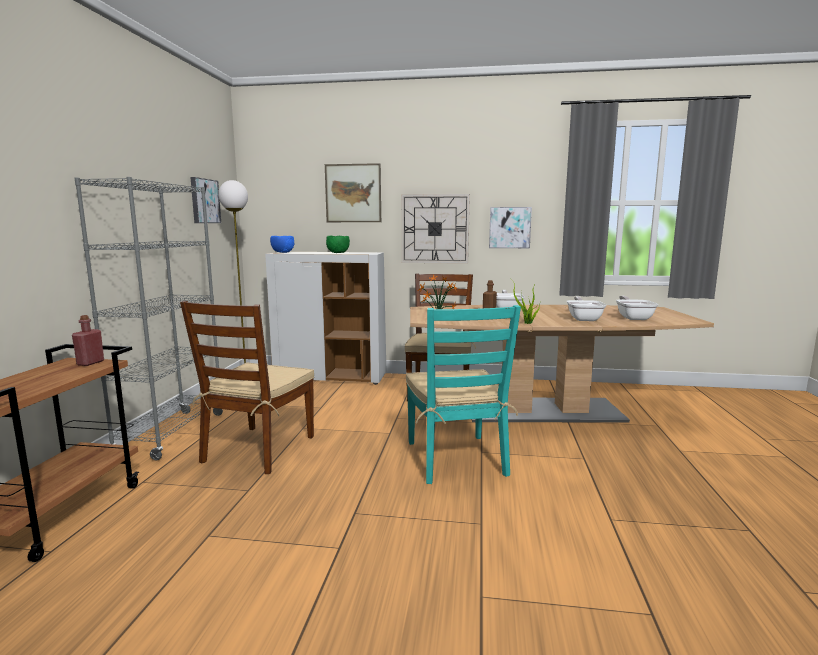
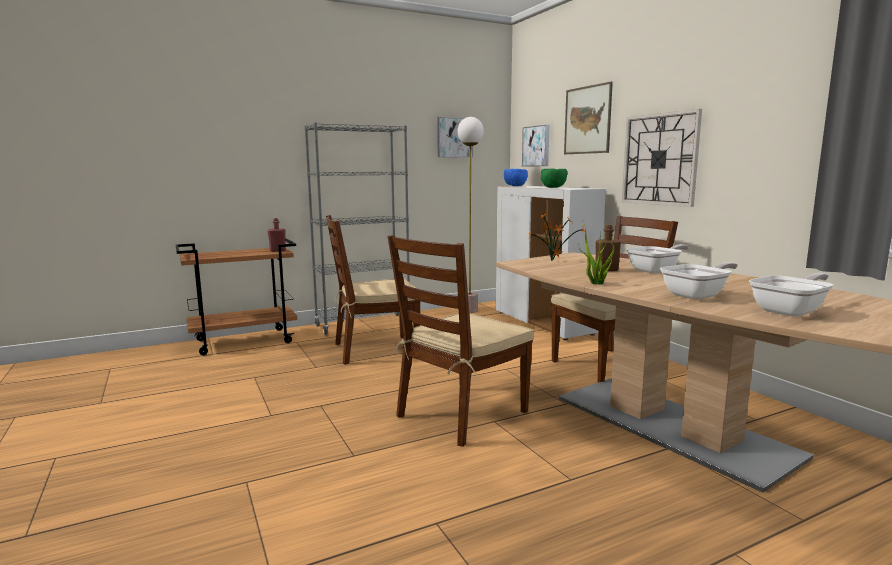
camera: 55 degrees right, 0 degrees up
turquoise chair [406,305,521,484] -> brown chair [388,235,534,447]
picture [489,207,532,248] -> picture moved to [522,125,550,167]

